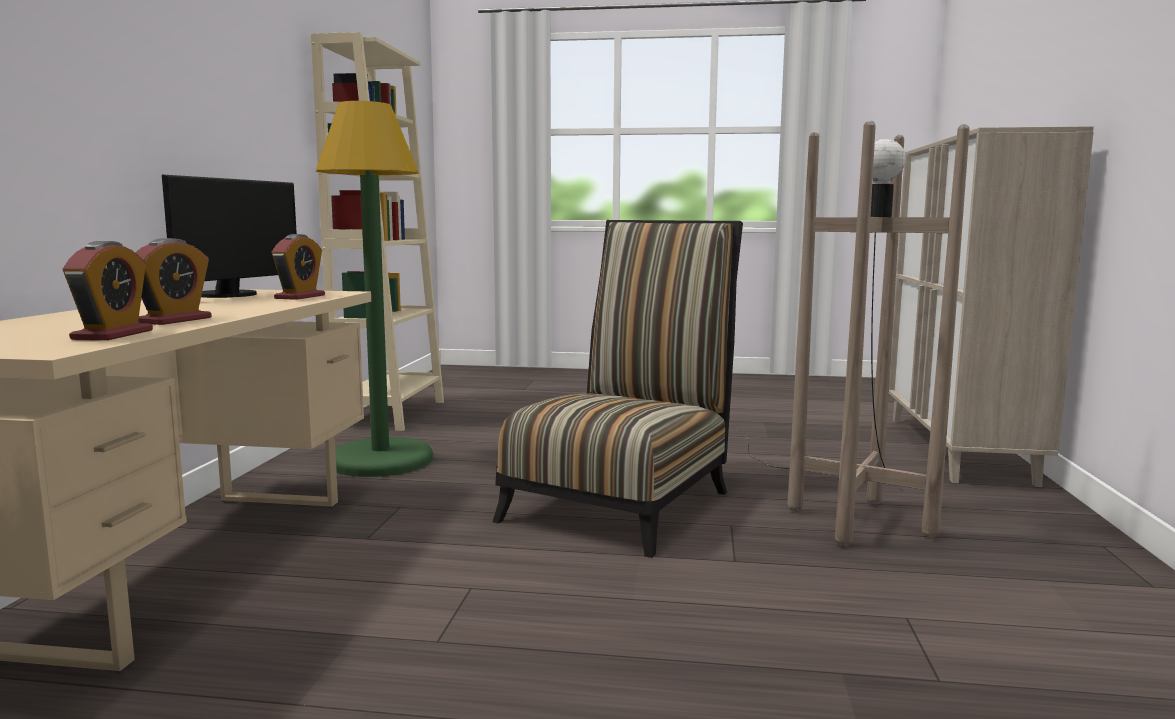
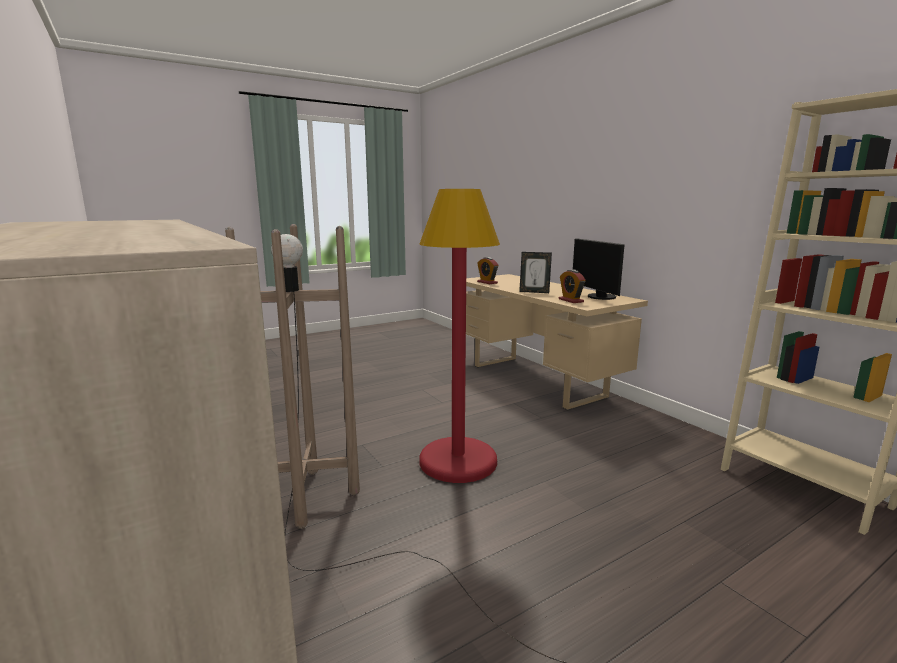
camera: 140 degrees right, 5 degrees up
alarm clock [135,238,212,325] -> none
green floor lamp [315,101,433,477] -> none
chair [492,220,743,558] -> red floor lamp [419,189,500,483]
none -> picture frame [519,252,552,293]

